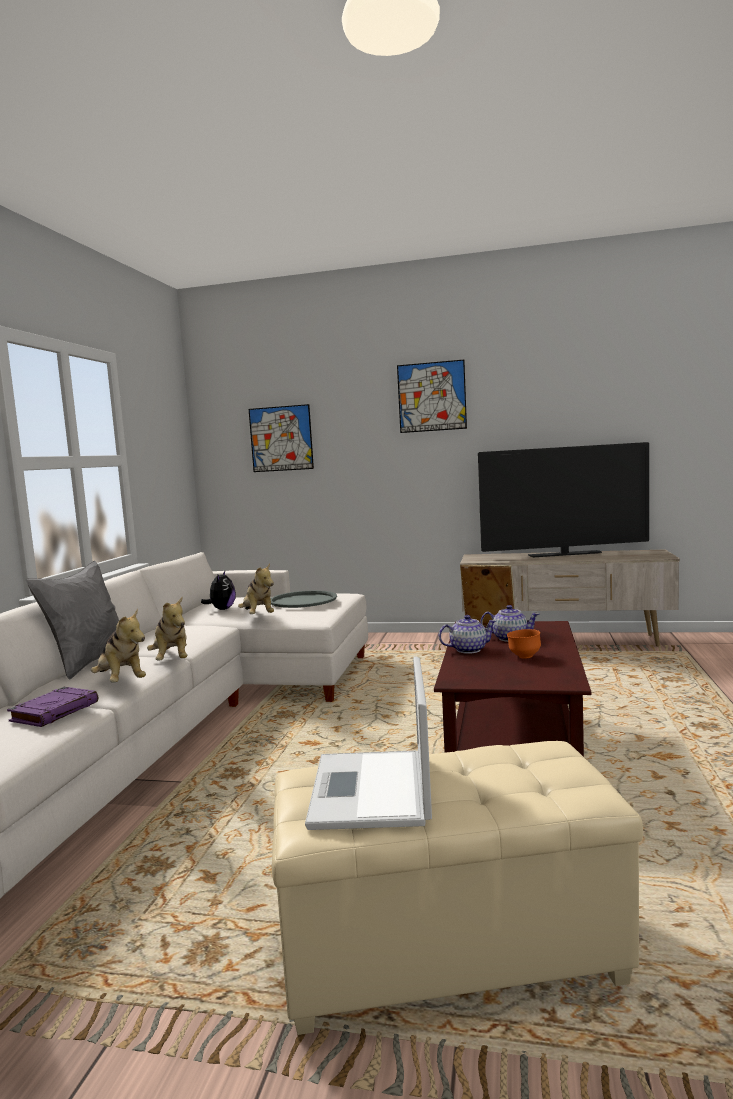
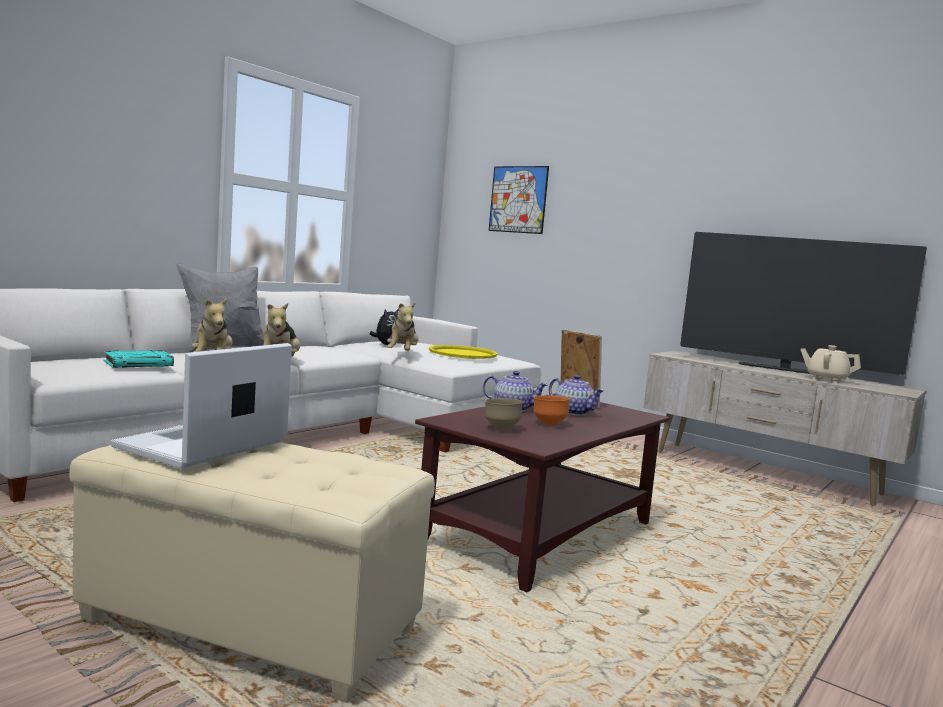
camera: 25 degrees right, 0 degrees up
purple book [7,687,98,727] -> turquoise book [104,350,174,368]
grey tray [271,590,337,608] -> yellow tray [429,345,498,359]
picture [397,360,467,433] -> none
none -> brown bowl [485,398,523,430]
none -> beige teapot [801,345,861,383]

